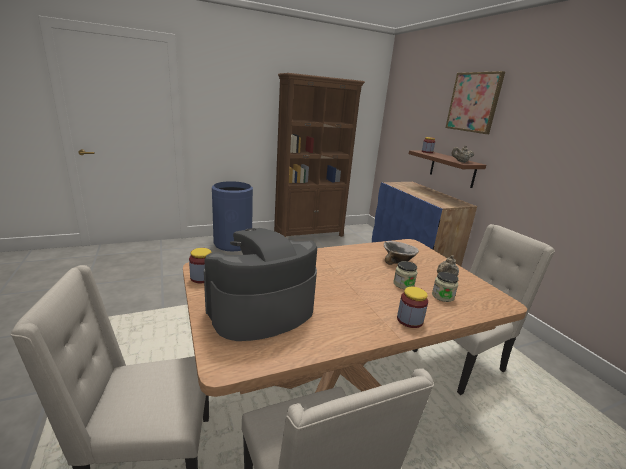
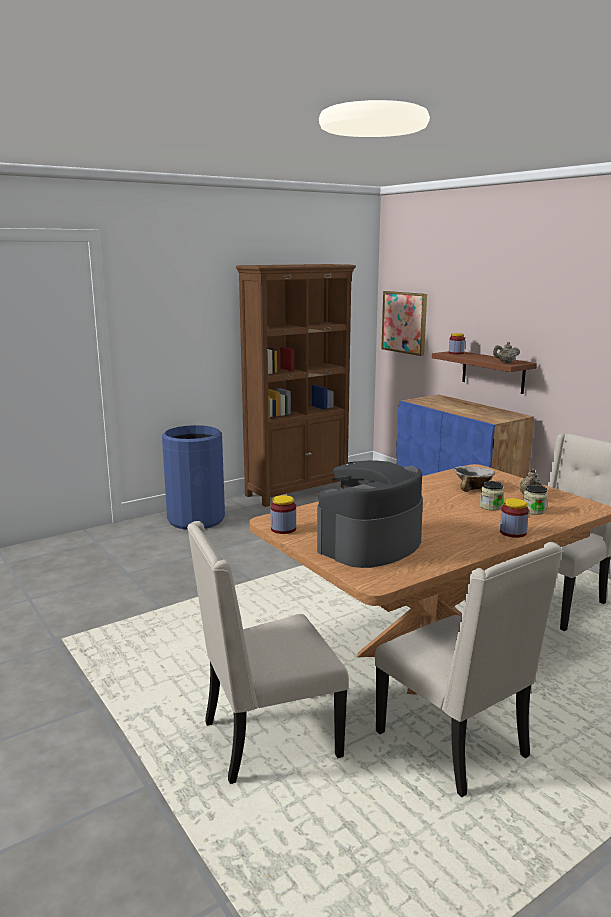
camera: 10 degrees left, 5 degrees down
picture [445,71,505,134] -> picture moved to [381,291,427,356]

